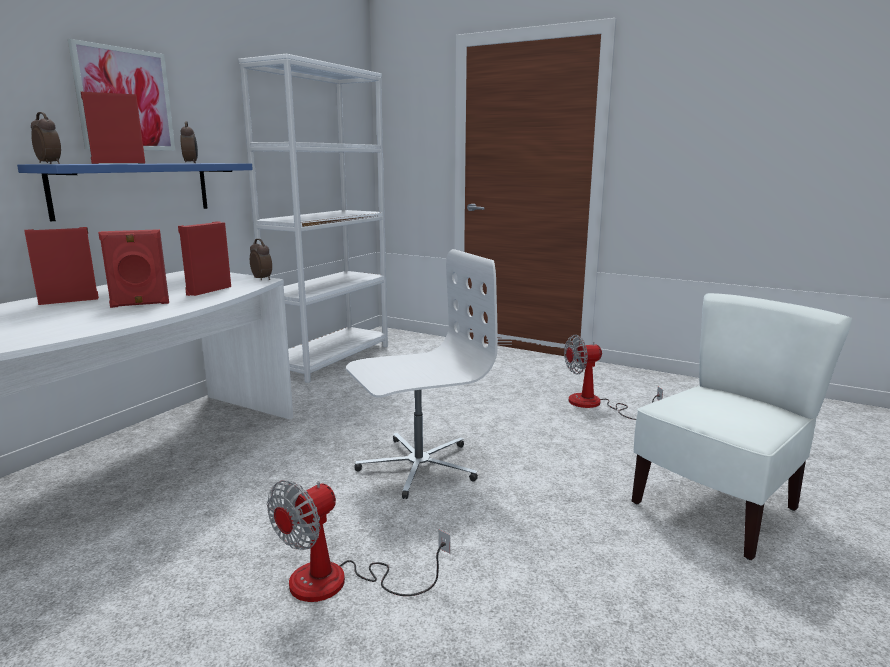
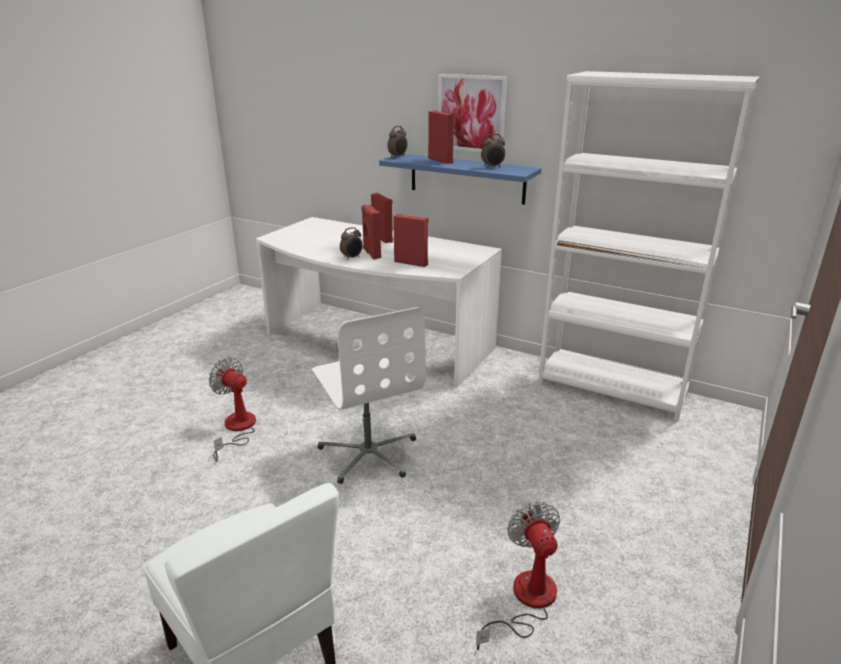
camera: 90 degrees right, 10 degrees up
alarm clock [250,239,272,280] -> alarm clock moved to [340,227,363,260]

